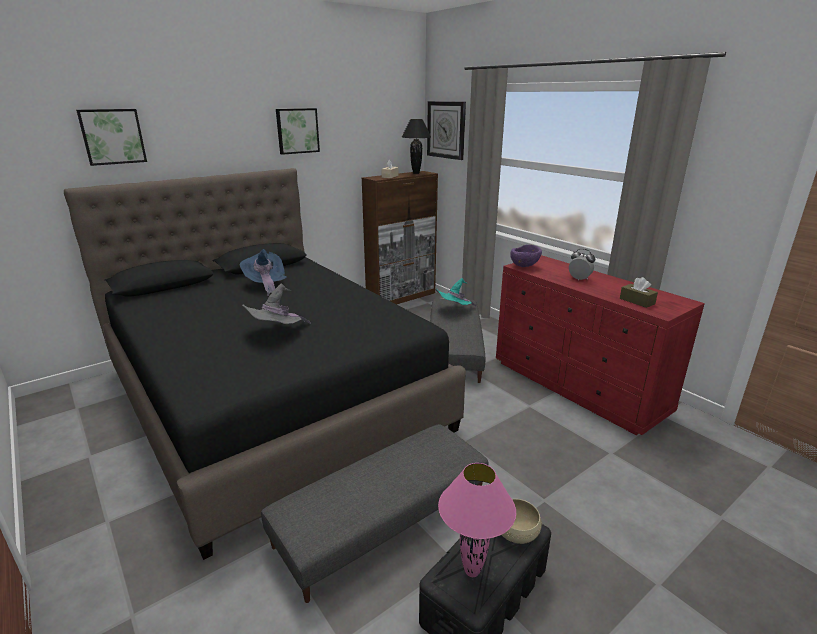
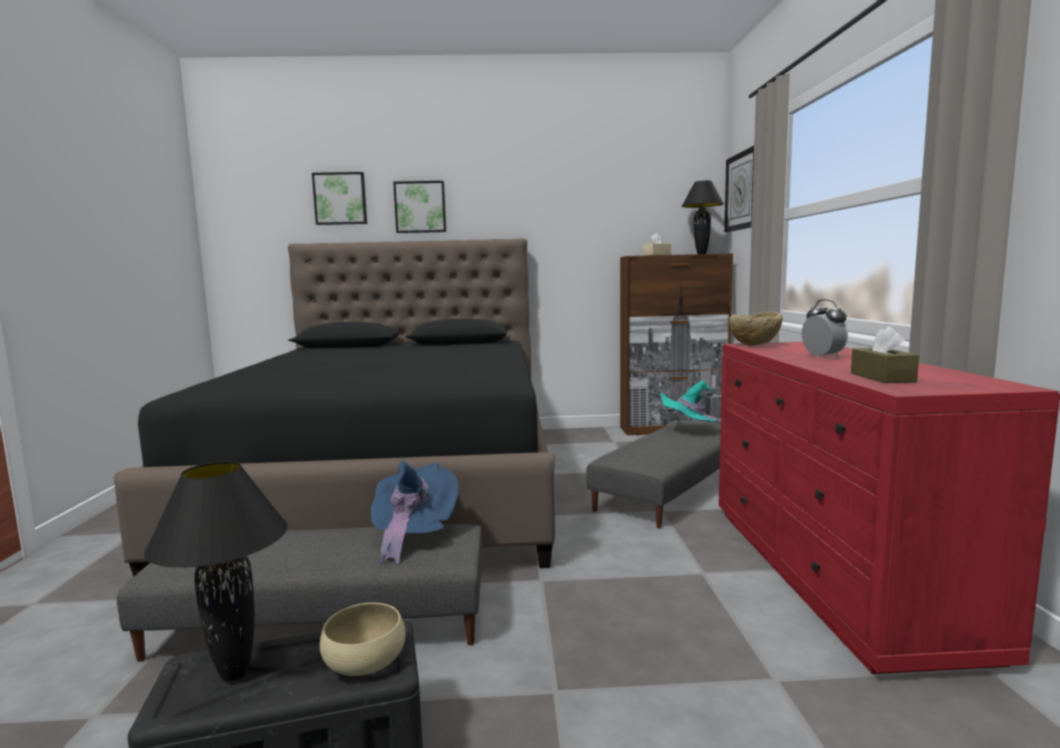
camera: 35 degrees right, 15 degrees down
blue hat [240,249,287,296] -> blue hat moved to [371,461,459,564]
grey hat [242,283,311,324] -> none
picture [276,108,320,155] -> picture moved to [393,181,446,233]
pink table lamp [438,463,516,577] -> black table lamp [144,462,288,681]
purple bowl [510,244,542,267] -> beige bowl [729,311,783,346]

